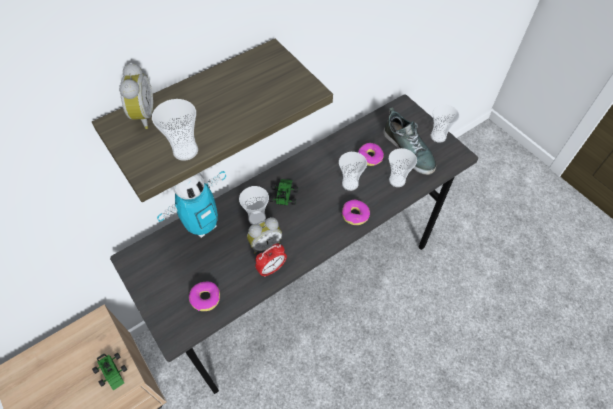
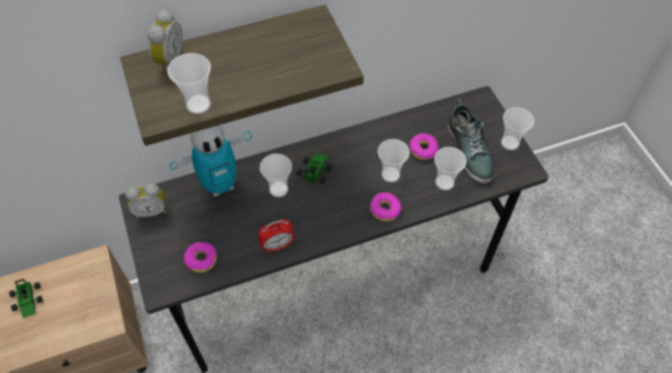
camera: 15 degrees right, 0 degrees up
toy car [92,352,127,390] -> toy car moved to [9,279,43,318]
alarm clock [247,217,282,254] -> alarm clock moved to [125,183,167,219]

